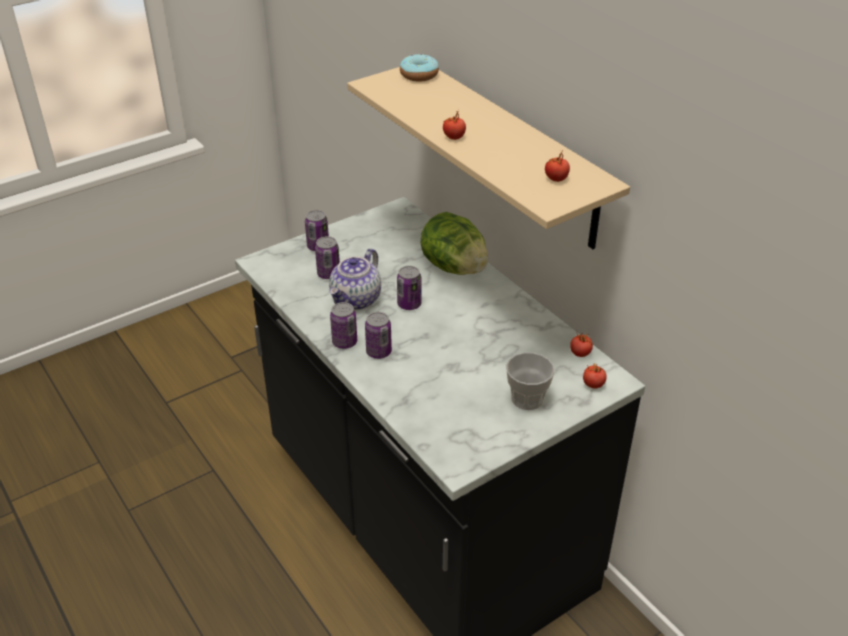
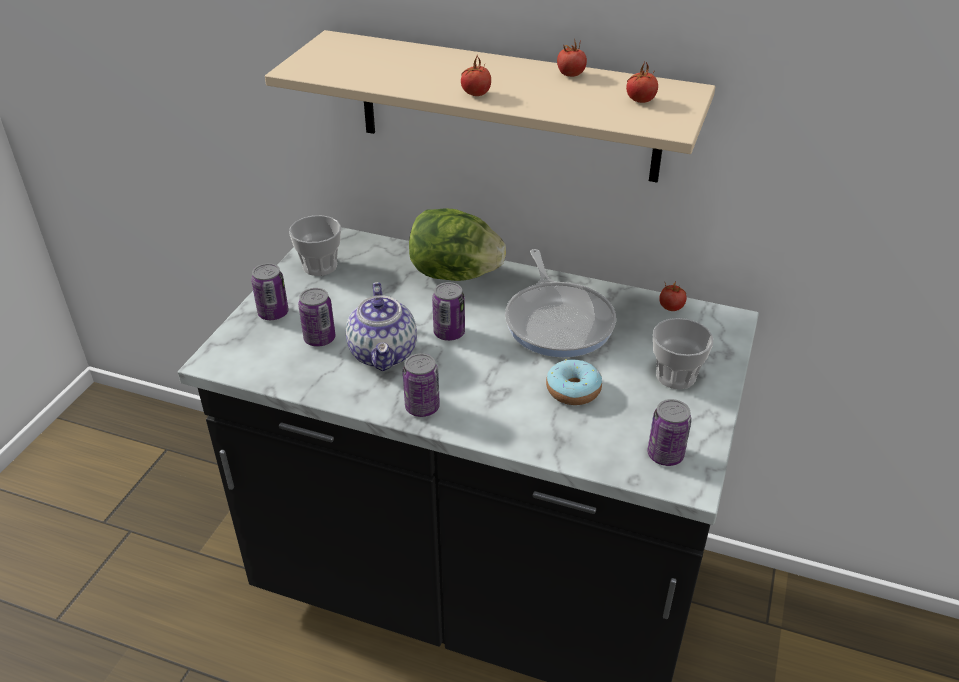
camera: 35 degrees left, 0 degrees up
can [365,312,392,359] -> can moved to [647,399,692,466]
donut [400,54,439,82] -> donut moved to [546,360,602,405]
tomato [583,363,607,389] -> tomato moved to [557,39,587,77]
none -> cup [289,215,341,276]
none -> frying pan [505,249,616,358]

